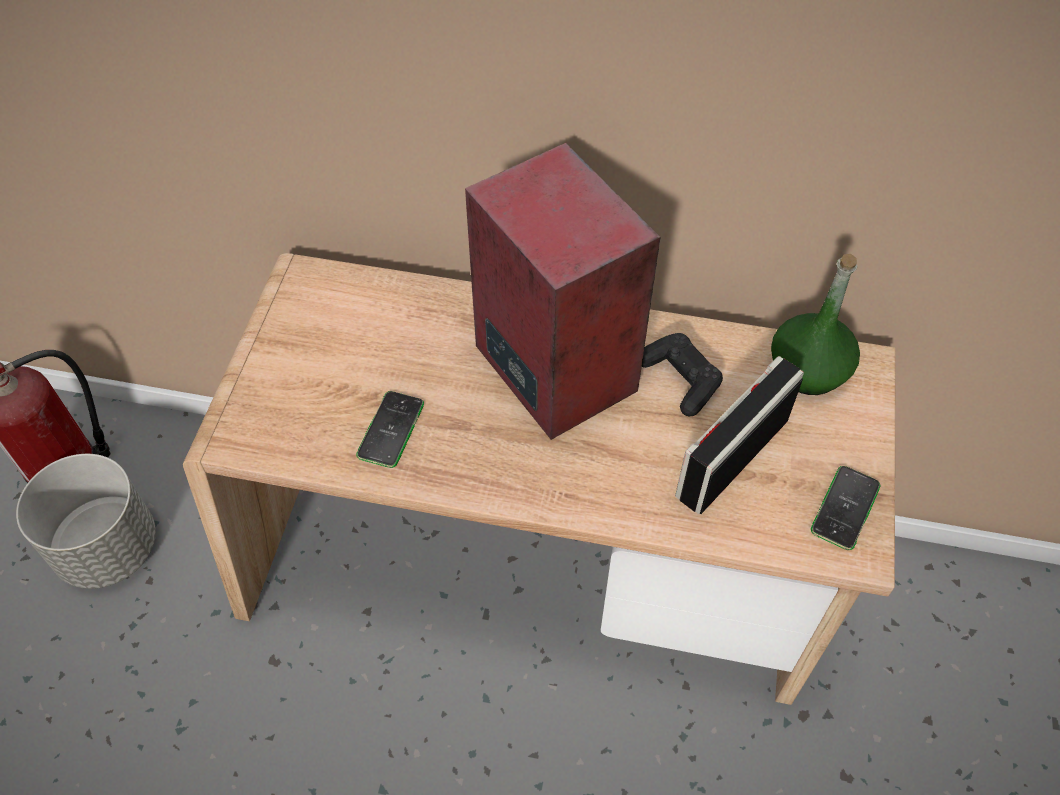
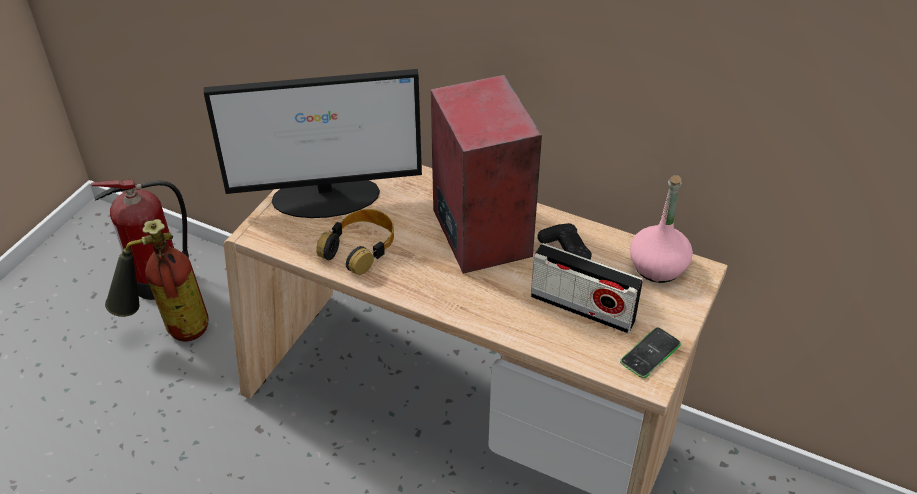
camera: 15 degrees right, 10 degrees down
grey planter [16,454,156,589] -> fire extinguisher [105,219,209,342]
phone [356,391,424,468] -> headphones [316,209,394,275]
radio [675,356,804,514] -> radio turned 120 degrees counterclockwise [531,243,643,333]
green bottle [771,254,860,395] -> pink bottle [630,175,693,283]
none -> monitor [204,69,422,218]

